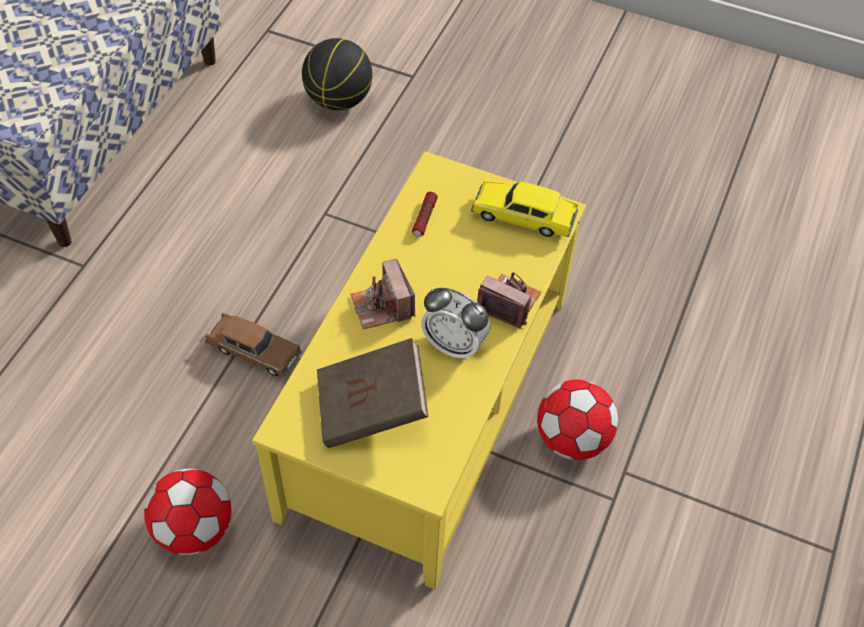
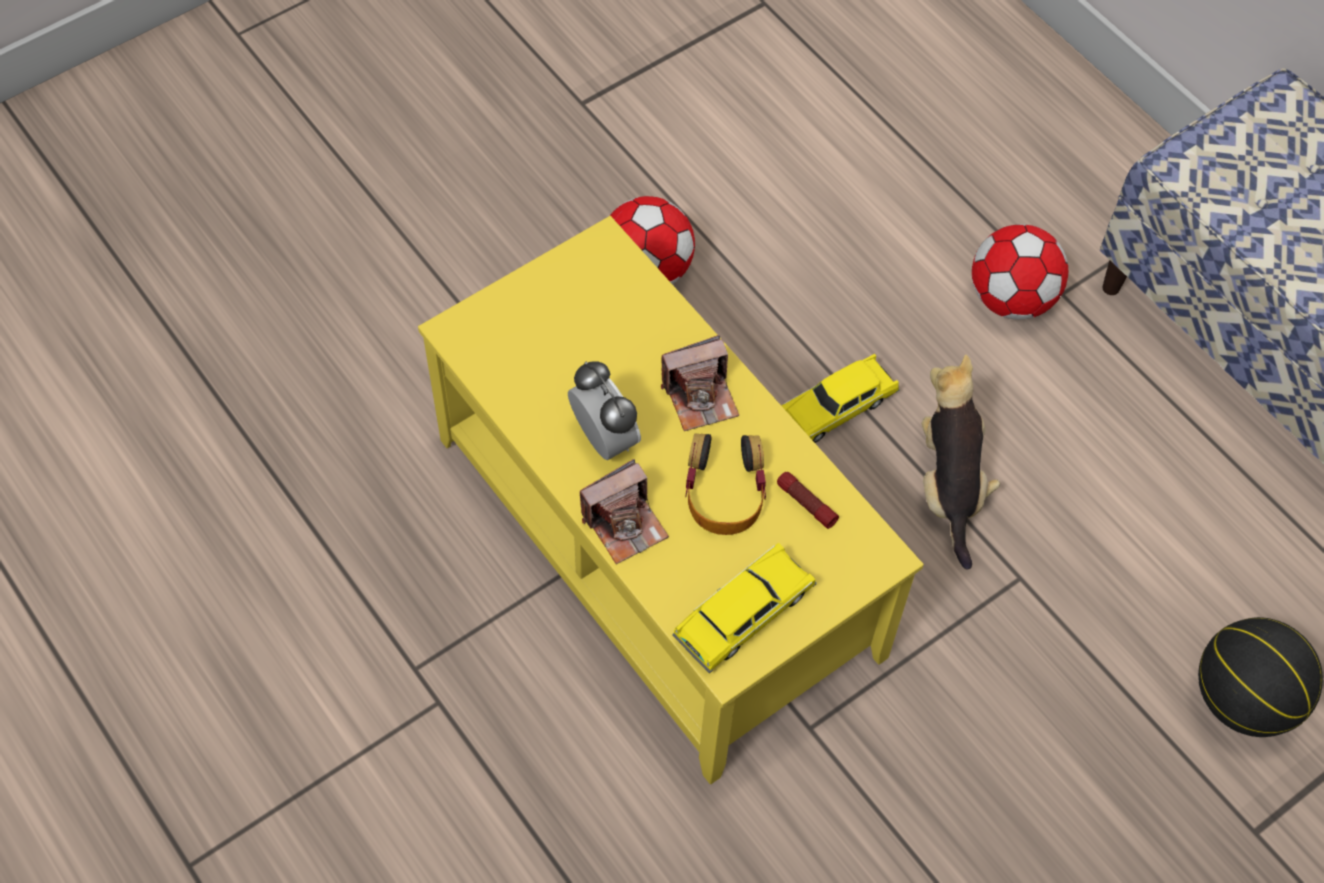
camera: 120 degrees right, 5 degrees up
brown toy car [205,313,302,378] -> yellow toy car [781,354,899,443]
brown book [317,338,428,448] -> none
camera [350,259,415,330] -> camera turned 150 degrees clockwise [661,335,739,431]
alarm clock [421,288,490,361] -> alarm clock turned 90 degrees clockwise [568,361,641,460]
football [537,380,618,460] -> football moved to [972,224,1068,320]
none -> headphones [686,433,766,535]
none -> plush toy [922,355,1000,570]

